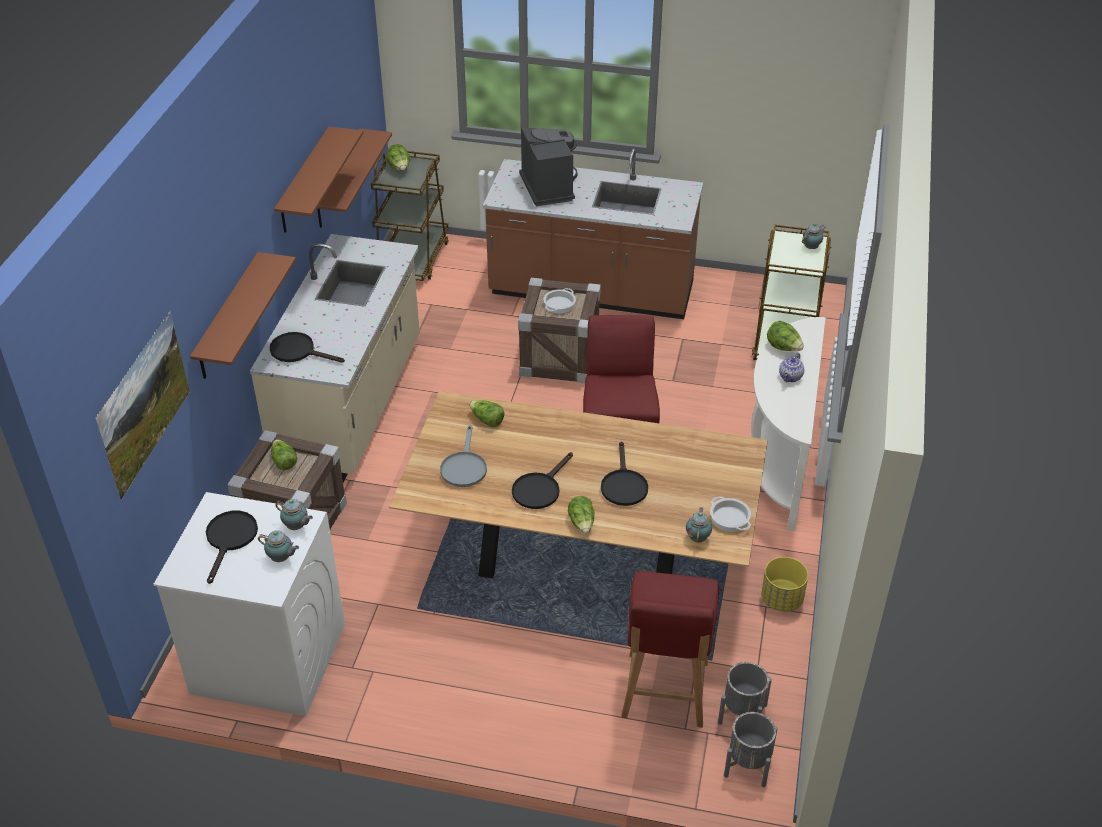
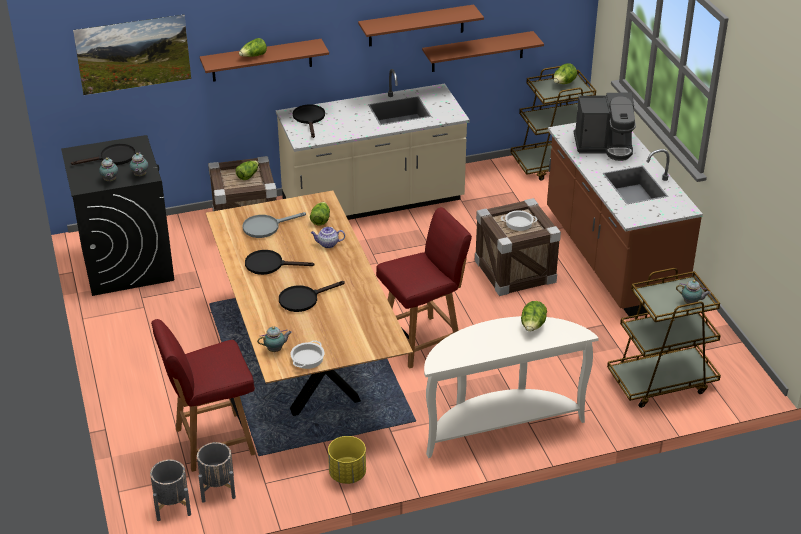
camera: 60 degrees right, 5 degrees down
white washing machine [153,492,345,716] -> black washing machine [61,135,174,296]
coffee machine [519,127,577,207] -> coffee machine turned 45 degrees clockwise [574,93,636,161]
lettuce [568,496,595,534] -> lettuce moved to [239,38,267,57]
teapot [779,353,804,382] -> teapot moved to [311,227,345,248]

